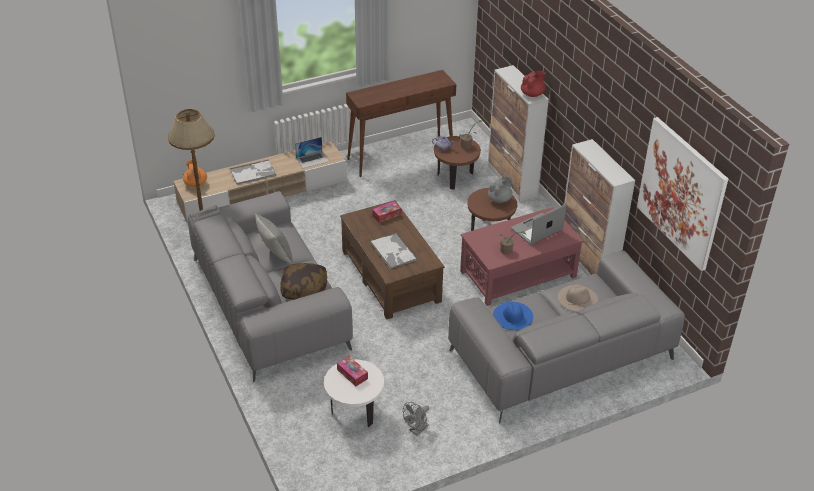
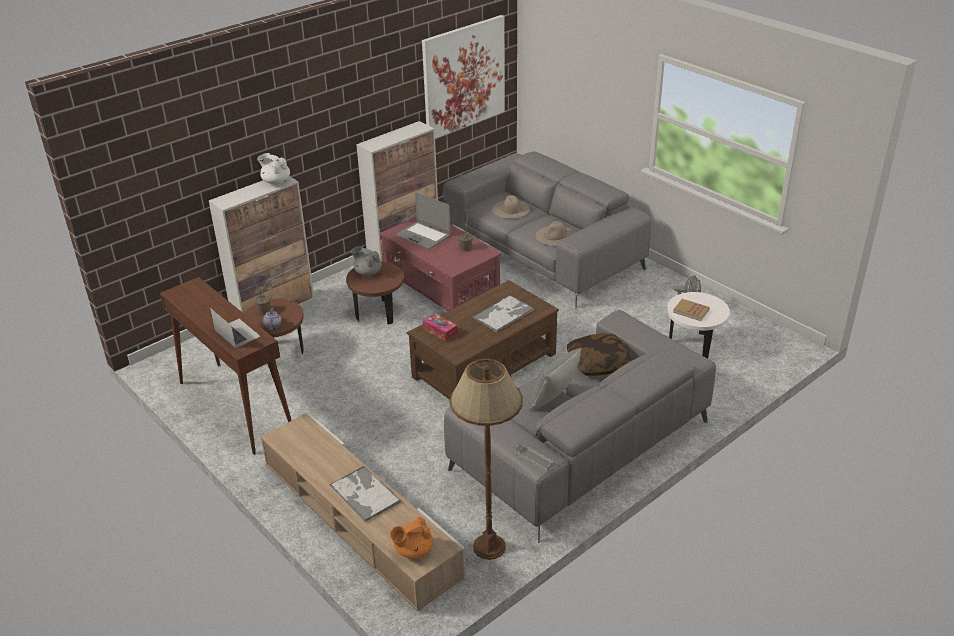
camera: 105 degrees left, 5 degrees down
laptop [295,137,329,168] -> laptop moved to [210,308,261,348]
tissue box [337,356,368,386] -> book [673,299,710,321]
blue hat [493,301,533,330] -> beige hat [536,221,574,246]
red teapot [521,71,546,97] -> white teapot [257,153,290,184]

